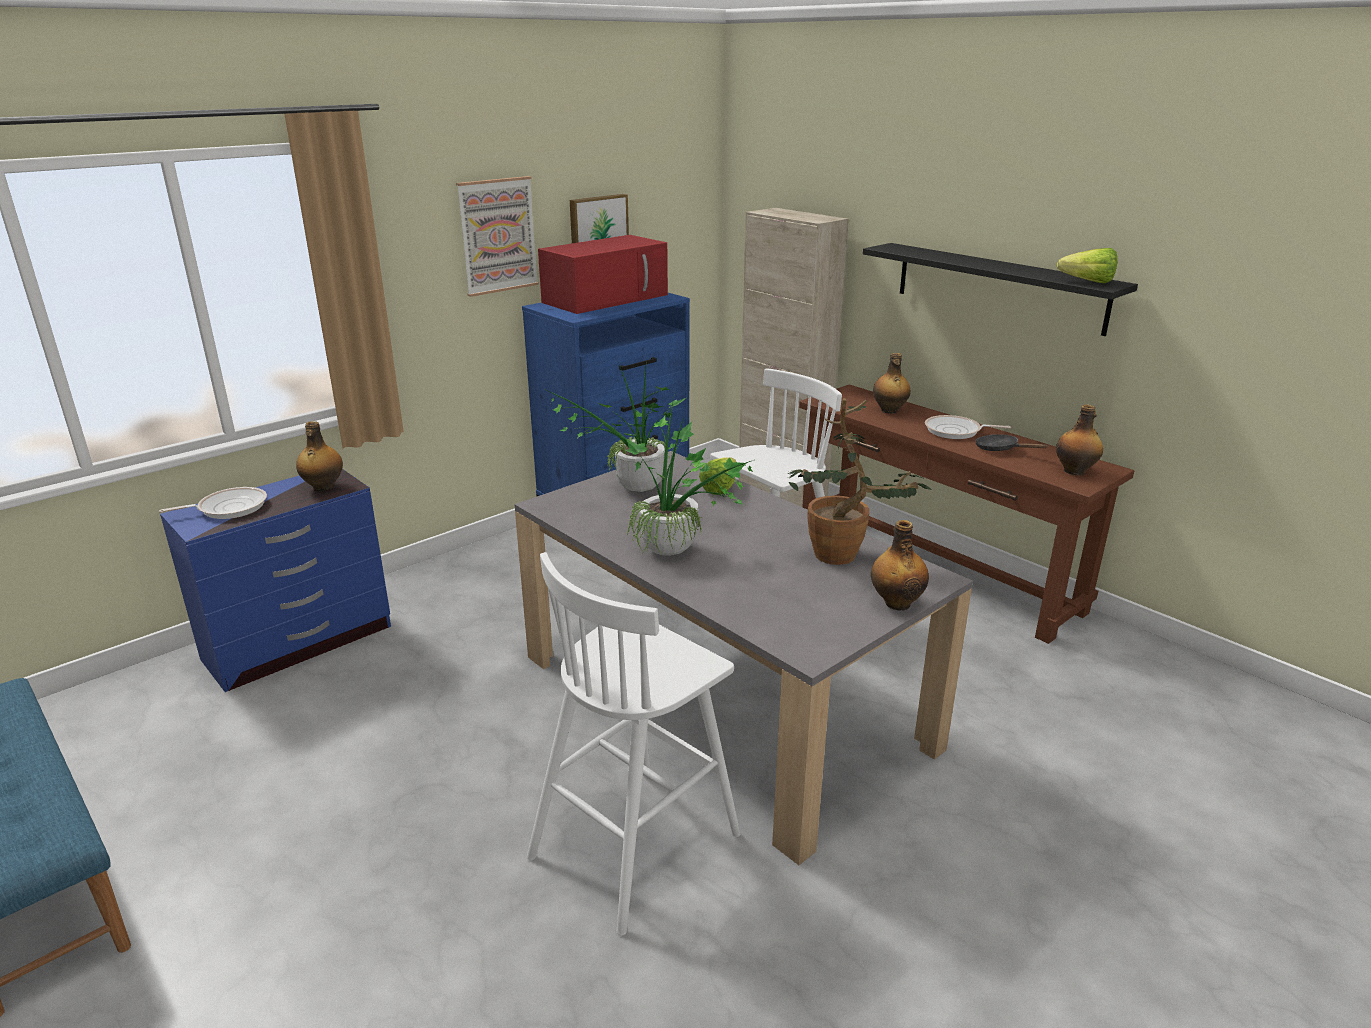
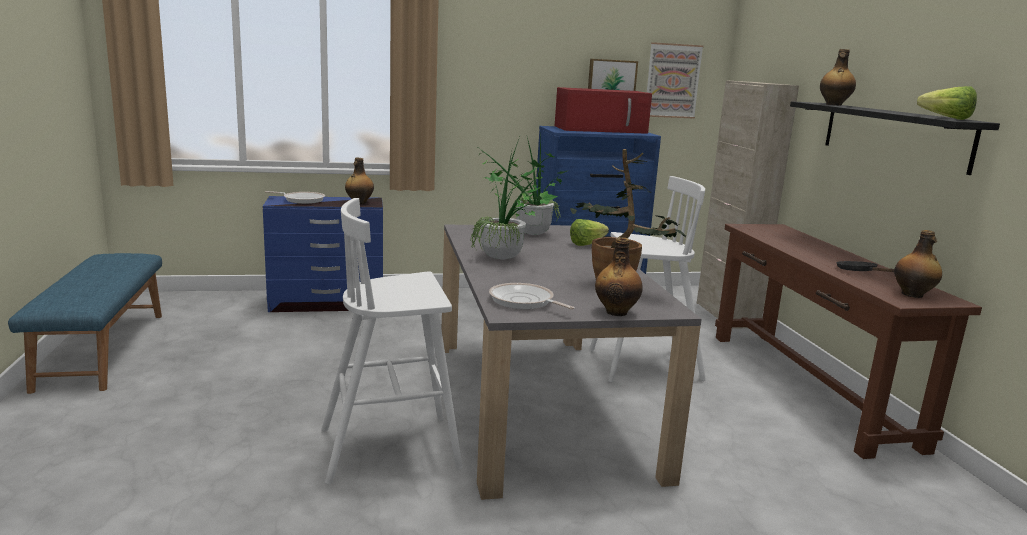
camera: 30 degrees right, 10 degrees down
picture [456,176,539,297] -> picture moved to [647,42,704,119]
bottle [873,353,911,414] -> bottle moved to [820,49,856,105]
frying pan [925,415,1011,439] -> frying pan moved to [489,283,574,309]

